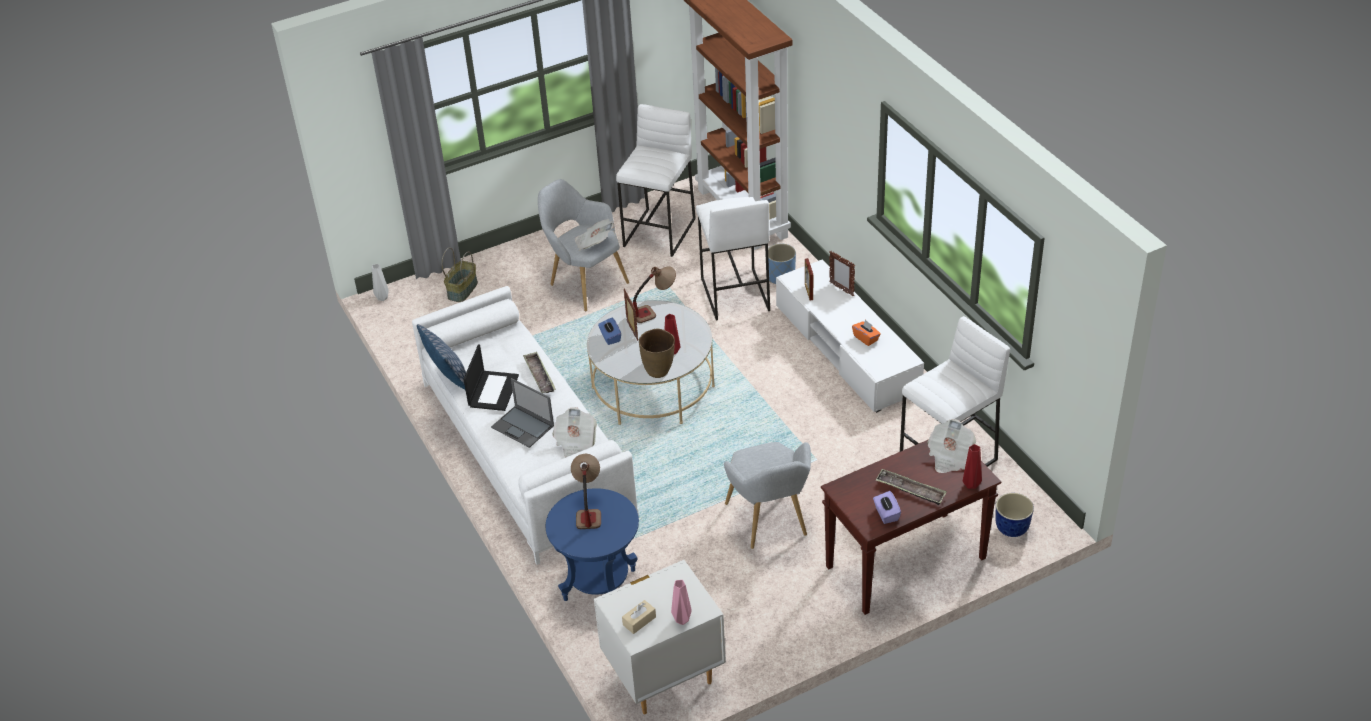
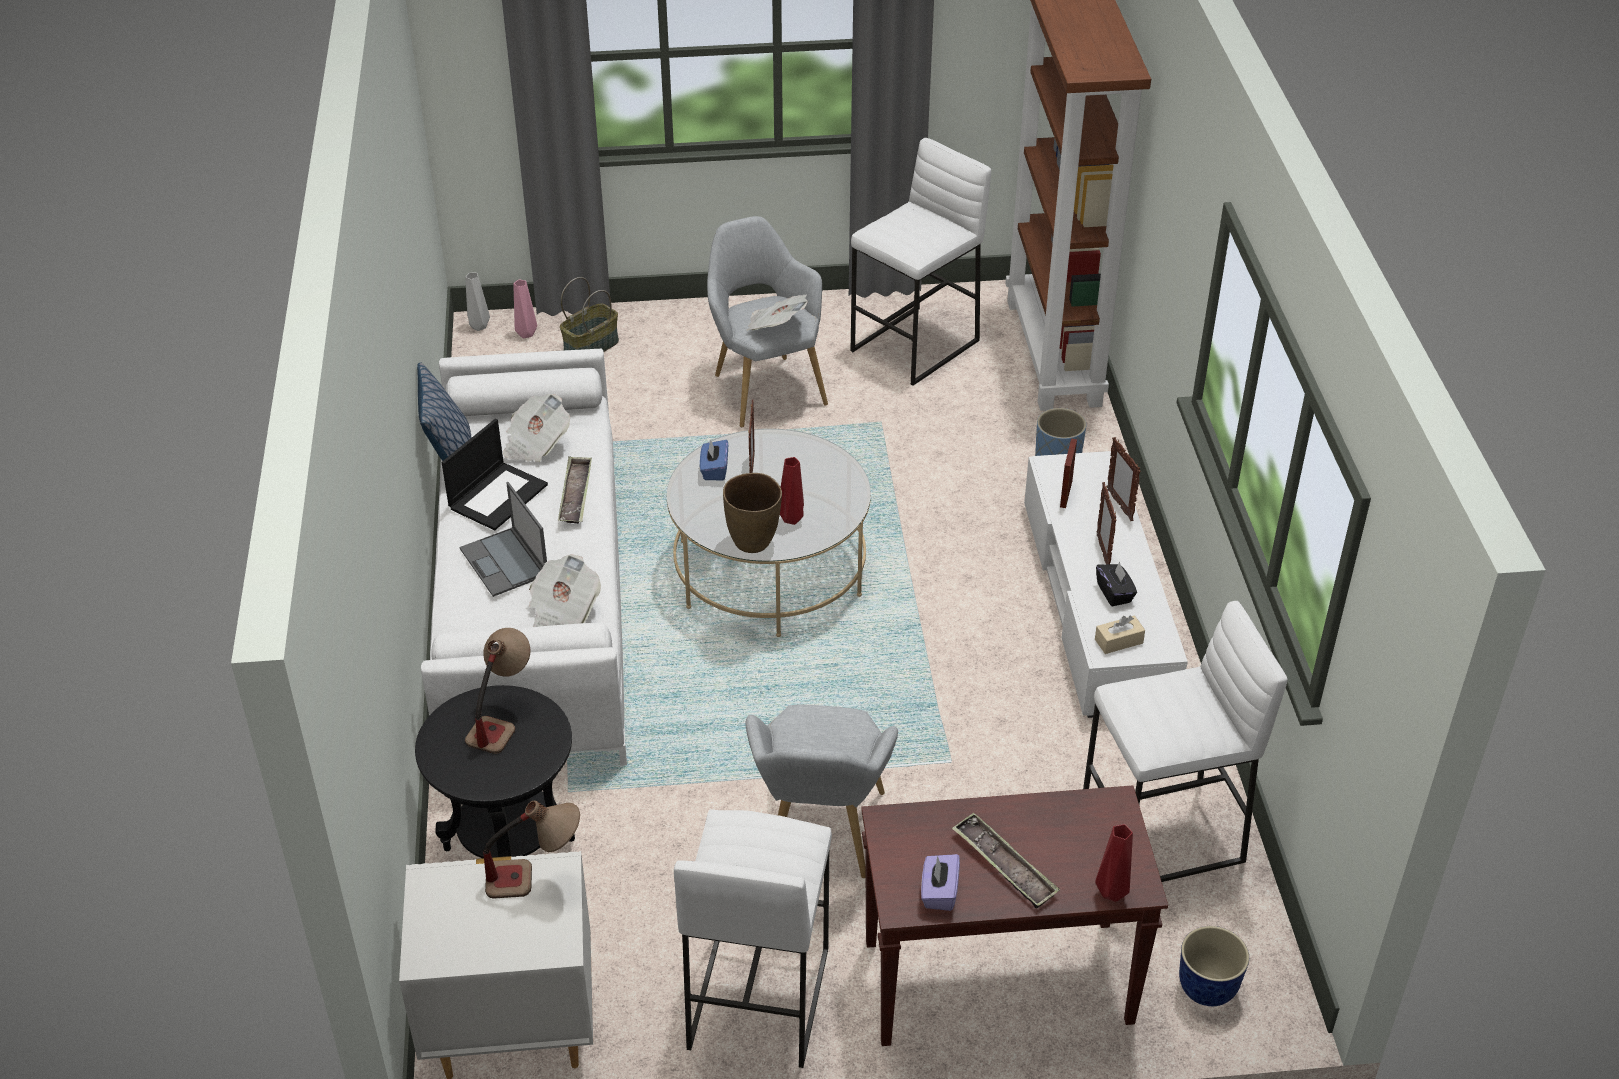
camera: 20 degrees right, 0 degrees up
blue side table [545,488,639,601] -> black side table [415,685,575,858]
beige tissue box [622,600,656,634] -> beige tissue box moved to [1095,616,1145,654]
table lamp [633,266,676,323] -> table lamp moved to [483,800,580,899]
pink vase [671,580,692,625] -> pink vase moved to [513,280,537,338]
white stool [696,197,770,321] -> white stool moved to [674,809,832,1068]
orange tissue box [852,320,881,346] -> black tissue box [1096,562,1137,606]
newspaper [927,419,976,473] -> newspaper moved to [503,394,570,463]
none -> picture frame [1097,482,1117,564]

